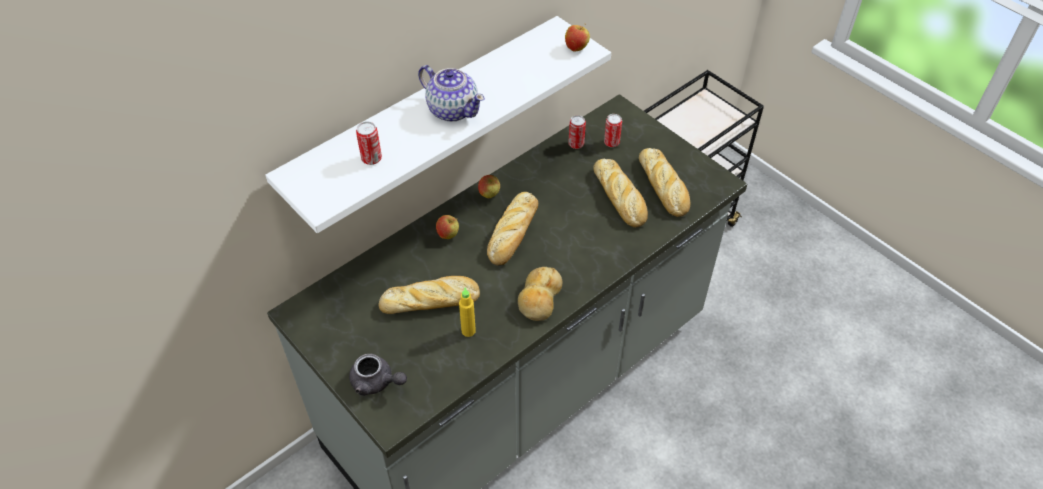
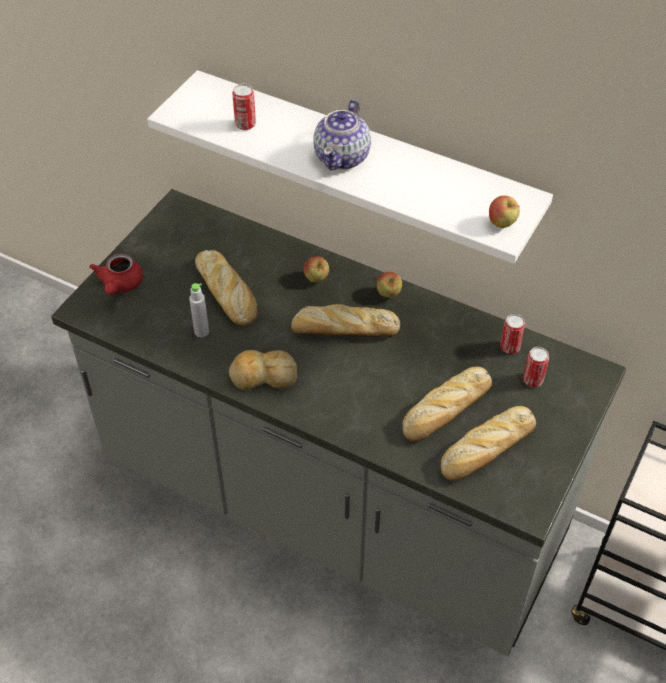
camera: 70 degrees right, 0 degrees up
grey teapot [349,354,407,396] -> red teapot [89,254,143,295]
yellow bottle [459,288,476,337] -> grey bottle [189,283,209,337]

